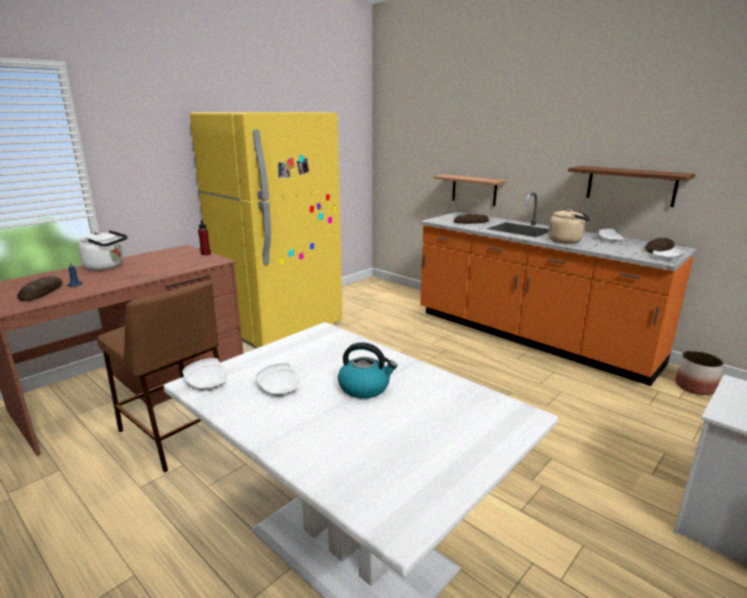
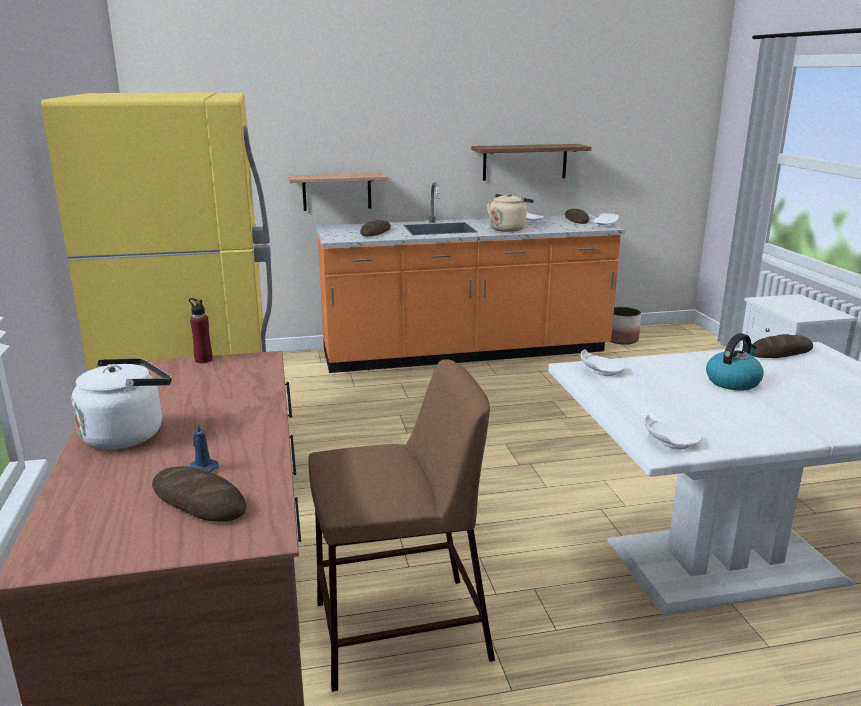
camera: 55 degrees left, 0 degrees up
white plate [256,363,299,397] -> white plate moved to [581,349,625,376]
none -> bread [753,334,813,358]

